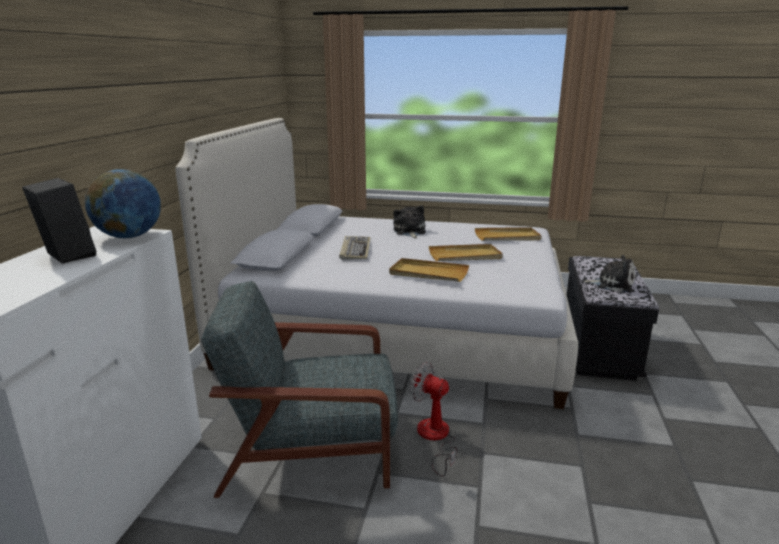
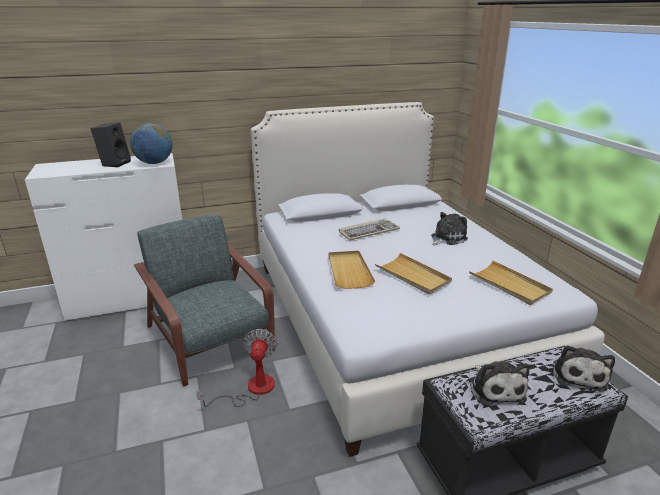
camera: 60 degrees right, 5 degrees up
none -> plush toy [553,345,615,392]

